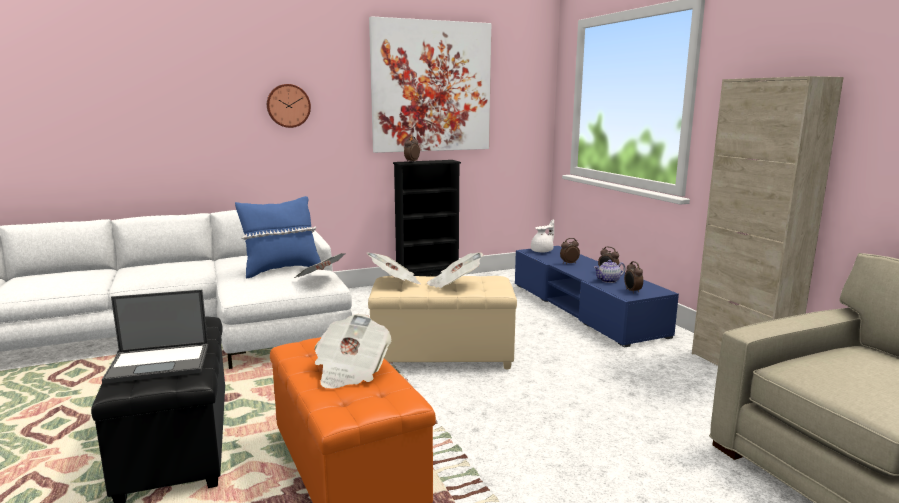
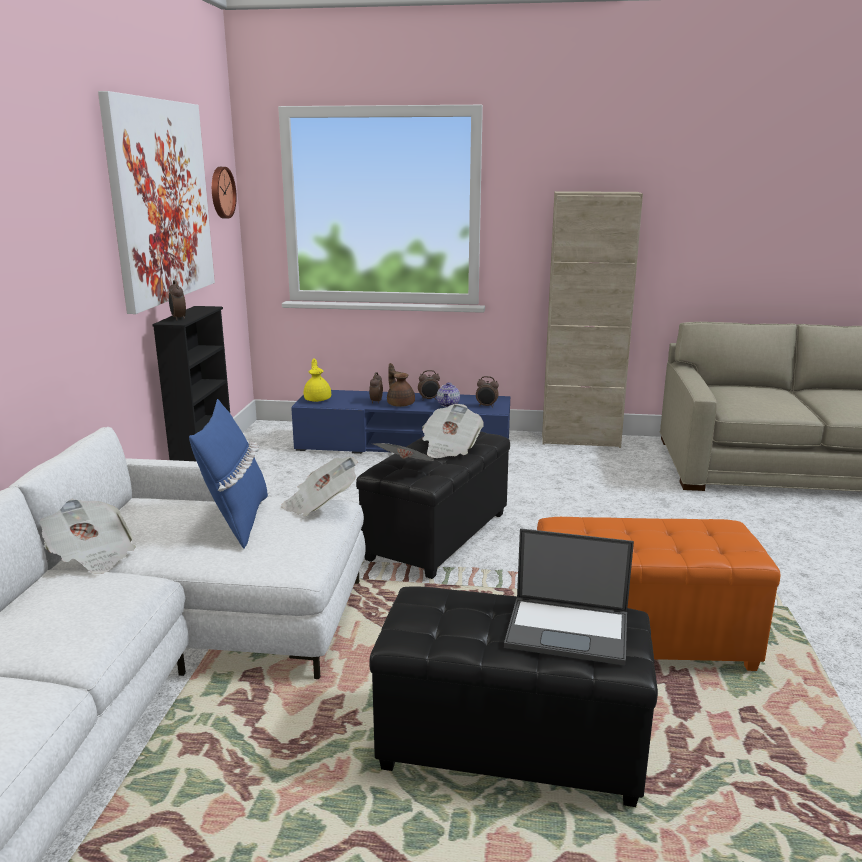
camera: 60 degrees left, 5 degrees up
laptop [102,290,208,384] -> laptop turned 90 degrees clockwise [504,528,634,666]
wall clock [267,84,311,128] -> wall clock moved to [212,167,237,218]
newspaper [314,314,391,389] -> newspaper moved to [40,499,136,574]
beige ottoman [368,276,517,369] -> black ottoman [356,431,510,579]
white teapot [531,220,554,253] -> yellow teapot [304,359,331,402]
none -> brown teapot [387,363,415,407]

